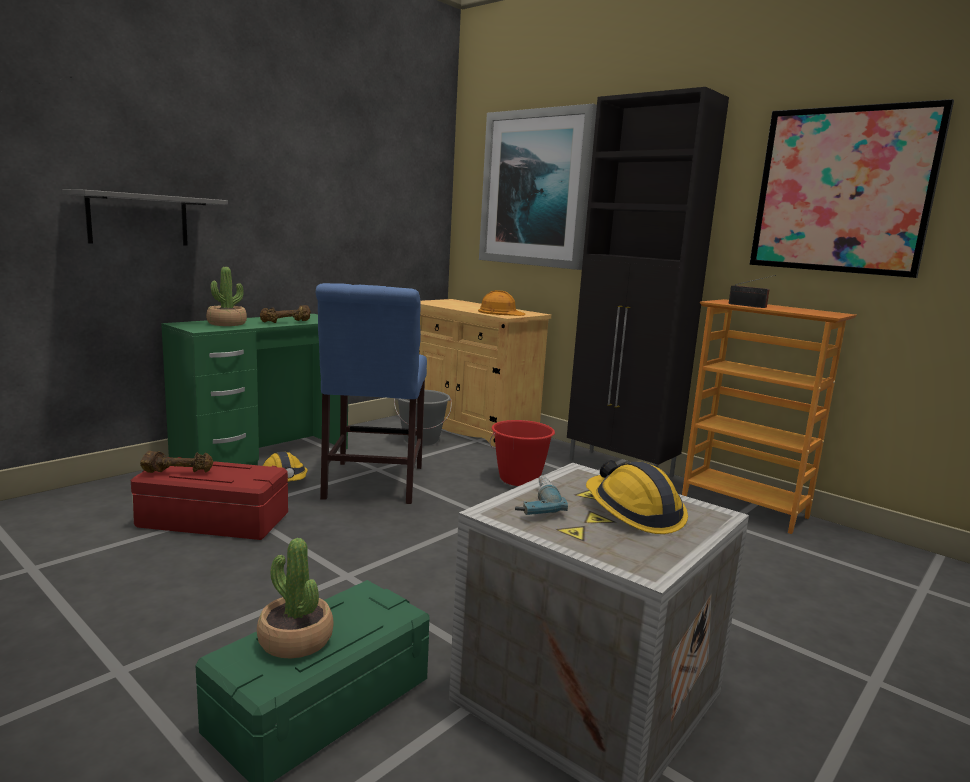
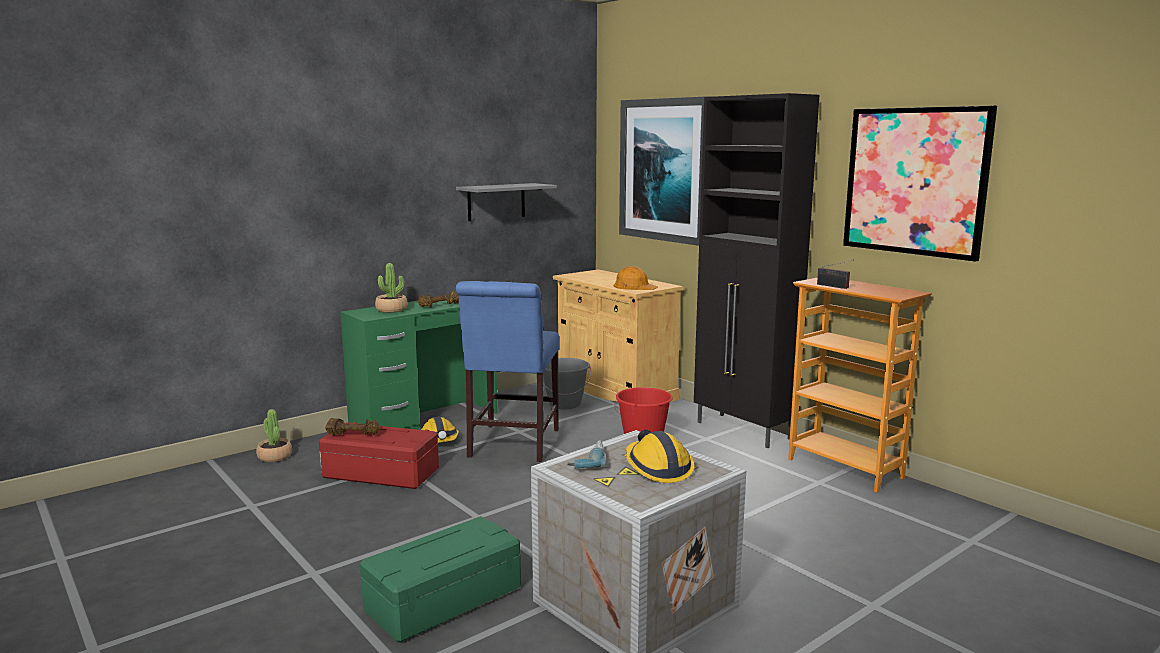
camera: 10 degrees right, 0 degrees up
grey shelf [62,189,228,245] -> grey shelf moved to [456,183,557,221]
potted plant [257,538,334,659] -> potted plant moved to [256,409,292,462]

